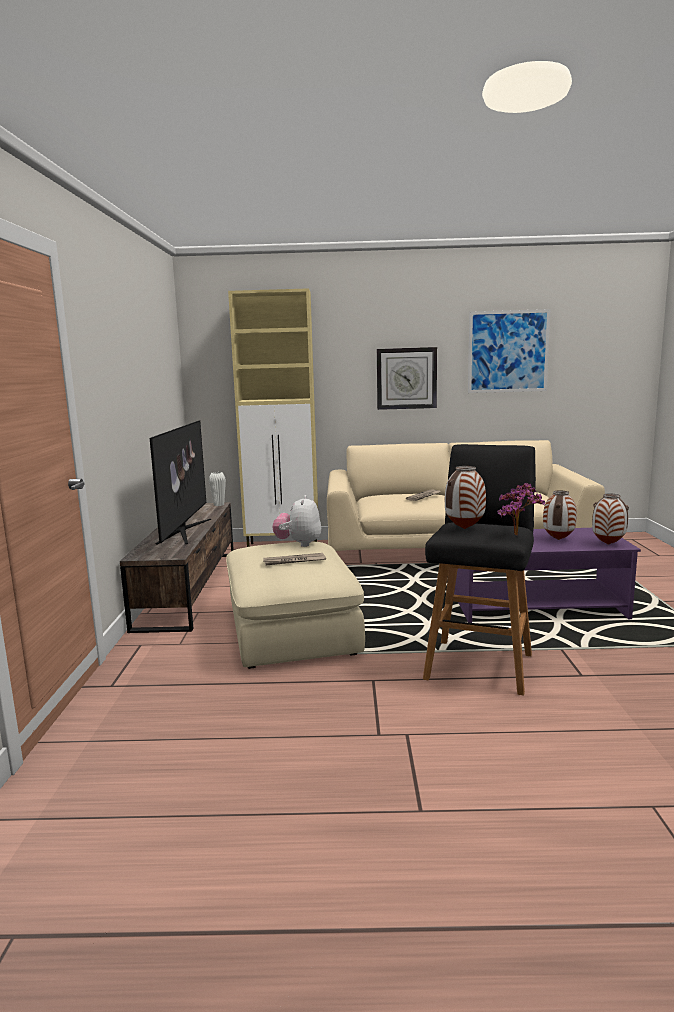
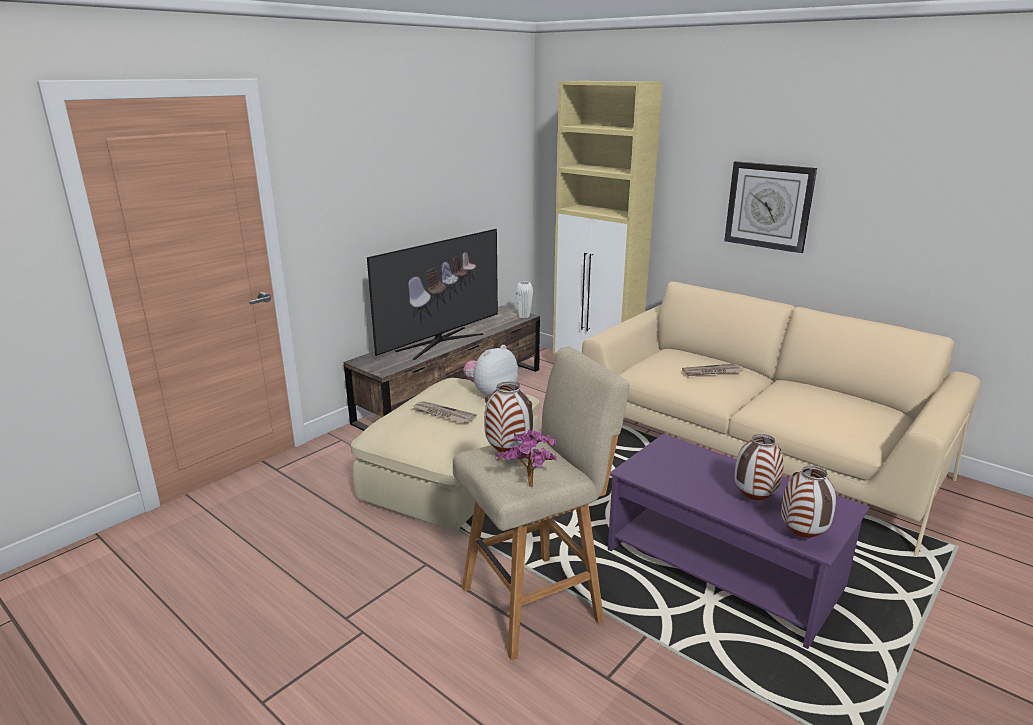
camera: 40 degrees right, 10 degrees up
black stool [423,444,536,696] -> beige stool [453,346,629,661]
picture [468,309,550,393] -> none

